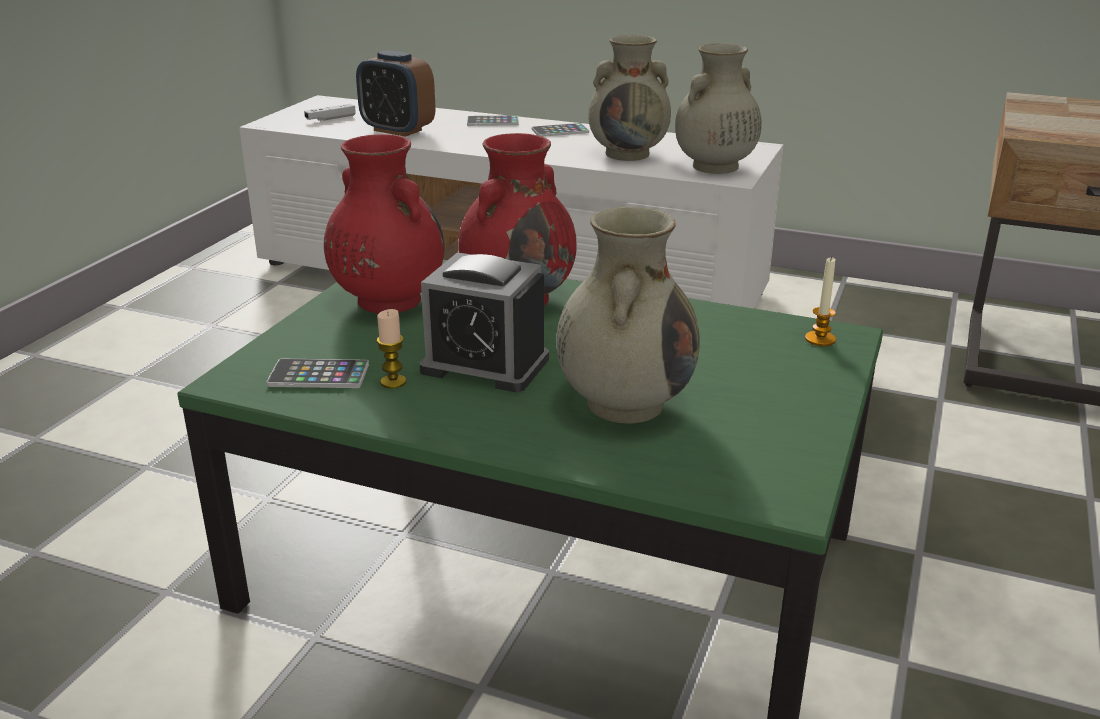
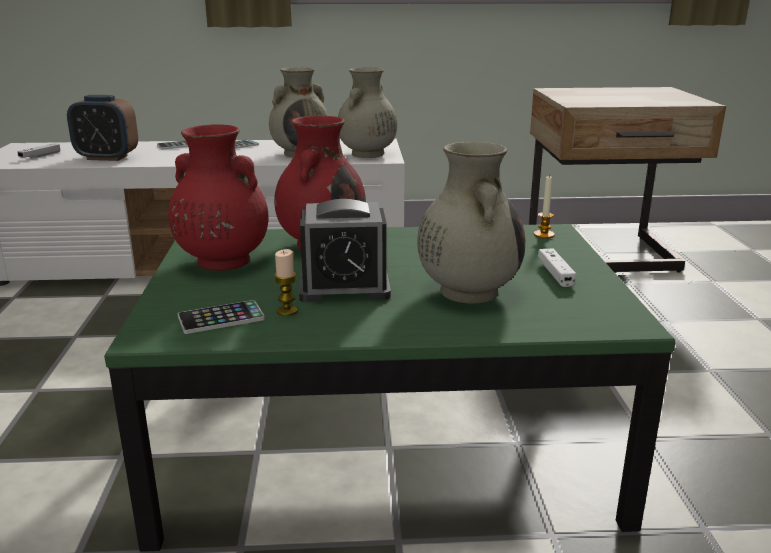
camera: 25 degrees left, 5 degrees down
none -> white game controller [538,249,576,287]

